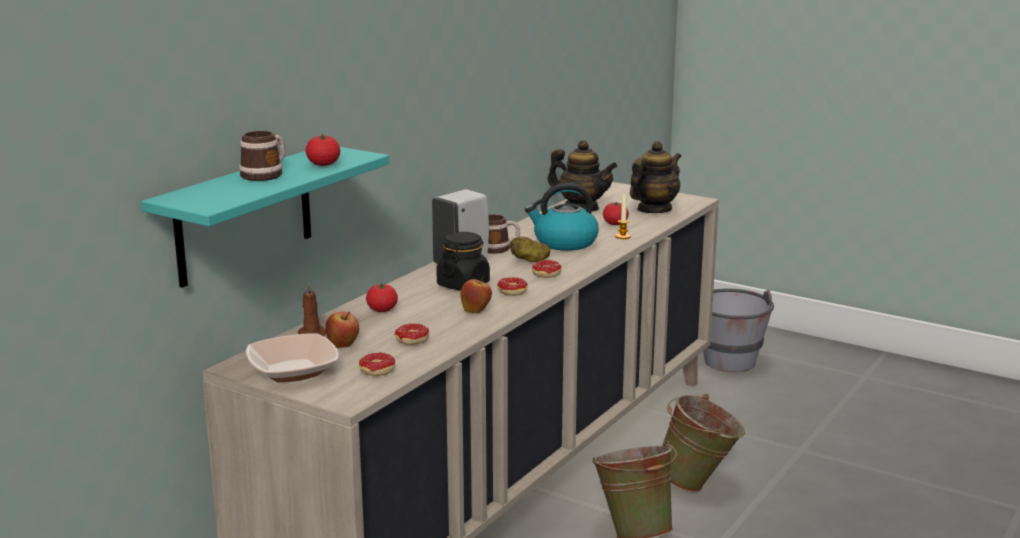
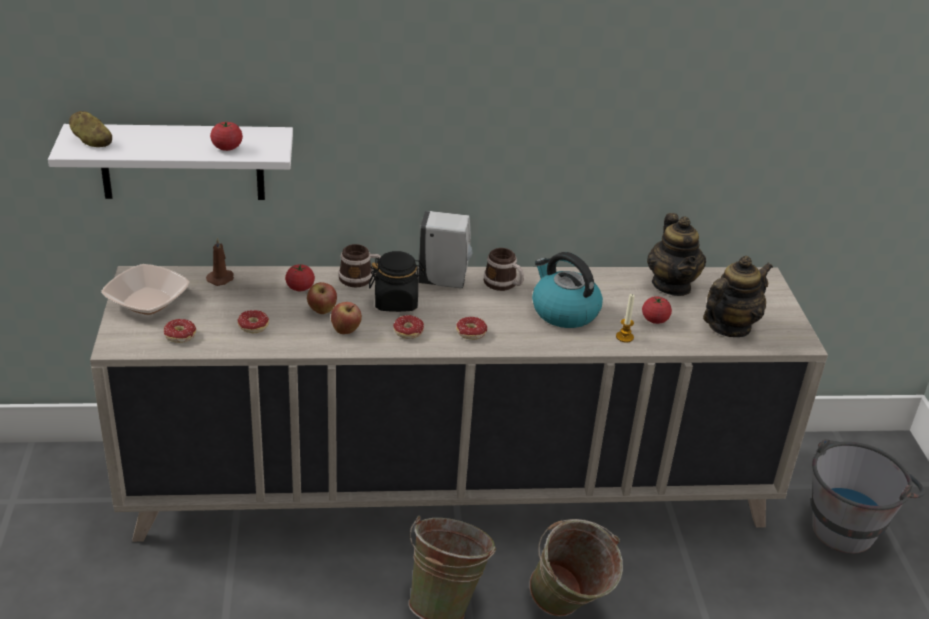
camera: 50 degrees right, 15 degrees up
turquoise shelf [141,147,389,288] -> white shelf [48,124,293,200]
mug [239,131,285,181] -> mug moved to [338,244,381,287]
apple [325,312,359,348] -> apple moved to [307,282,337,314]
potato [510,237,550,262] -> potato moved to [69,111,112,147]
teapot [630,141,682,213] -> teapot turned 45 degrees counterclockwise [703,256,773,337]

